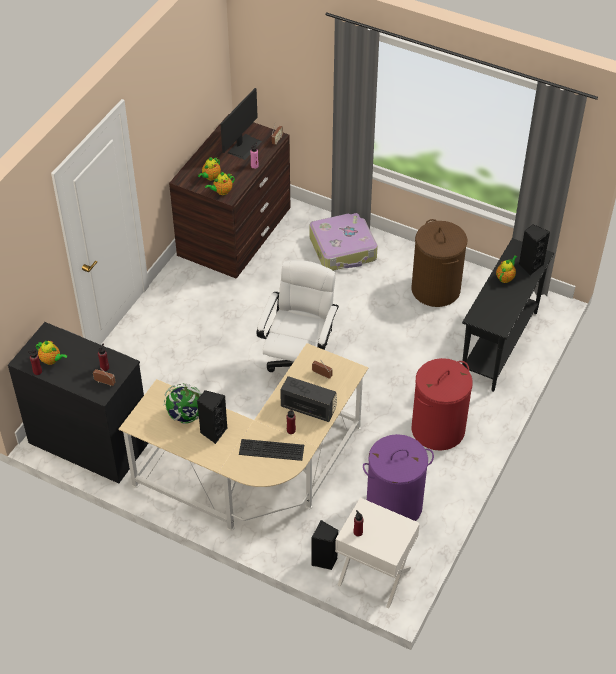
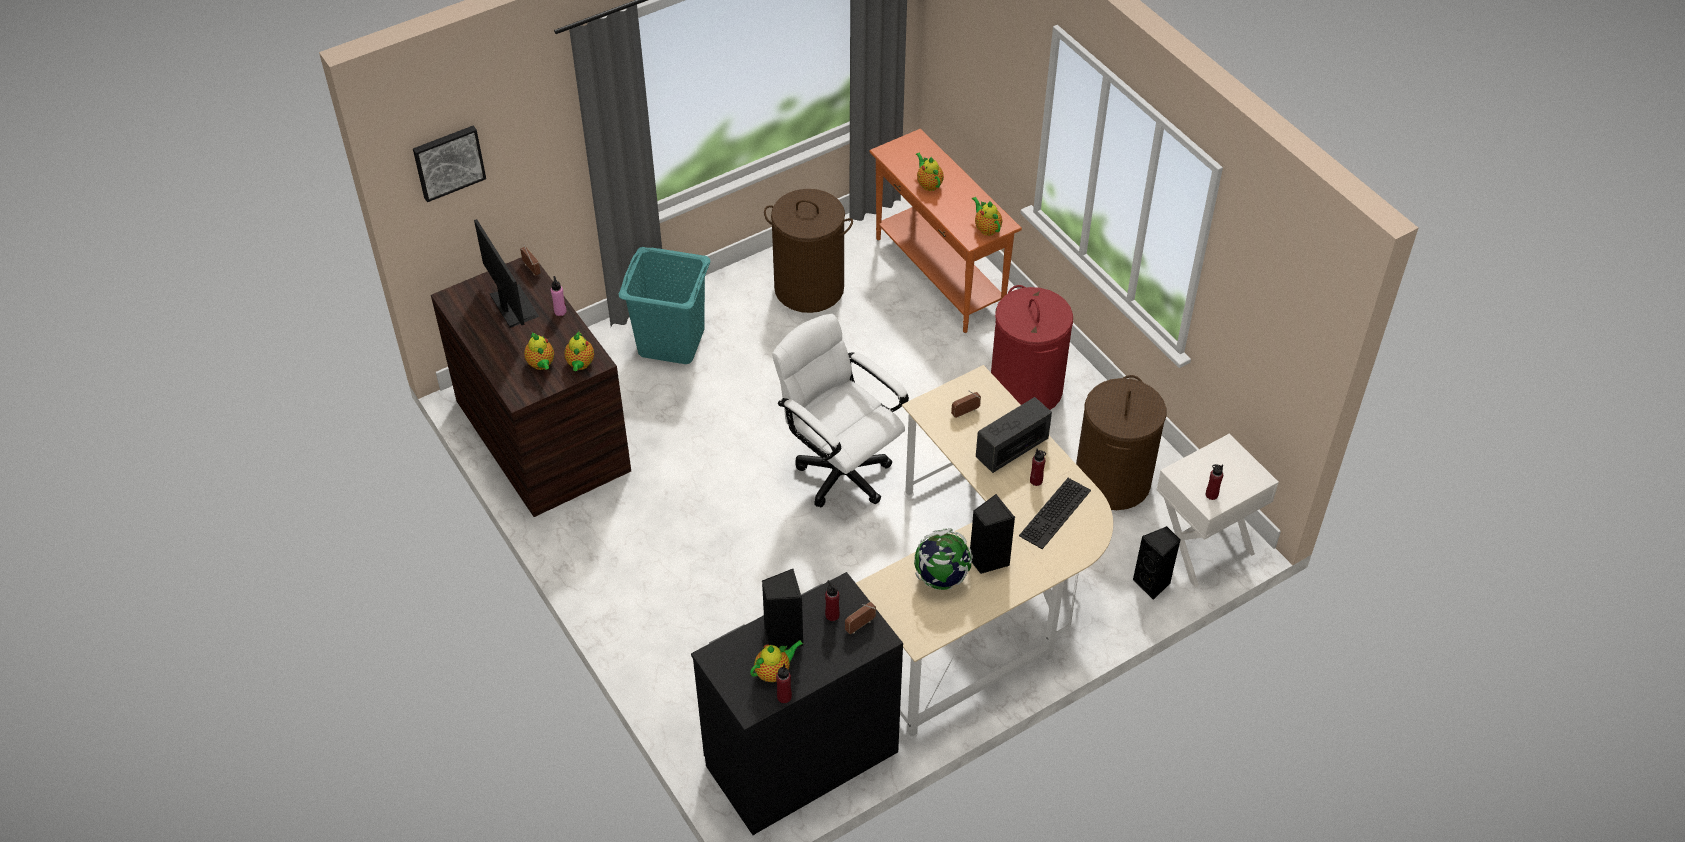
camera: 60 degrees left, 0 degrees up
suitcase [309,213,378,271] -> turquoise laundry basket [619,247,711,364]
purple laundry basket [363,434,434,521] -> brown laundry basket [1076,375,1166,510]
black console table [462,238,554,392] -> orange console table [869,128,1022,333]
black speaker [519,224,550,276] -> black speaker moved to [762,569,803,648]
none -> picture [413,126,486,202]
none -> teapot [972,197,1002,236]

